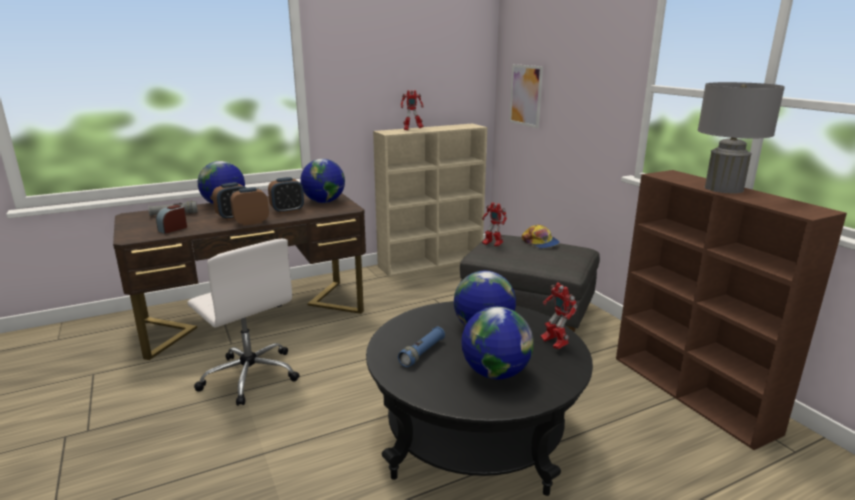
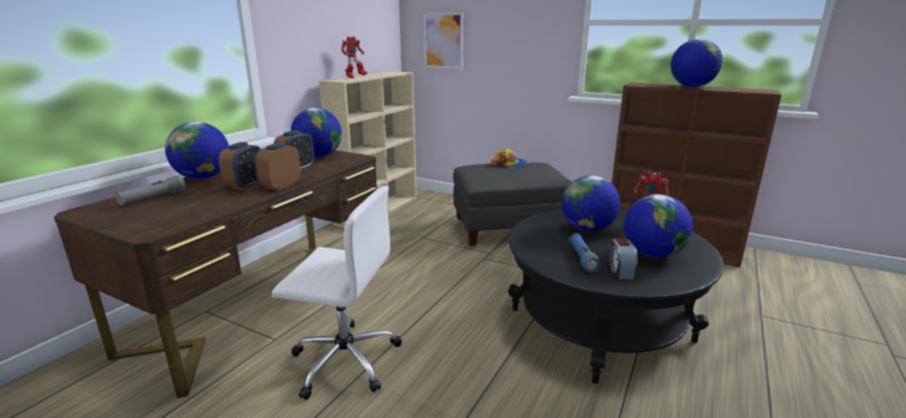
camera: 35 degrees left, 0 degrees up
alarm clock [156,205,187,234] -> alarm clock moved to [609,238,638,279]
toy robot [482,202,507,246] -> none
grey table lamp [698,82,785,193] -> globe [671,39,723,87]

